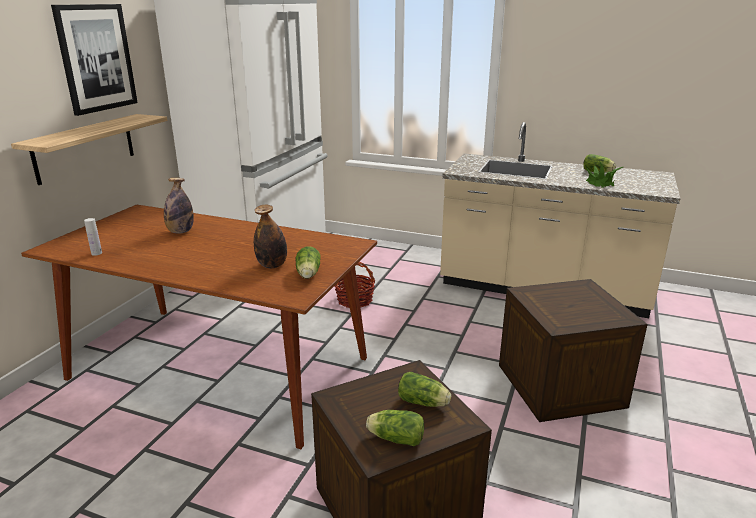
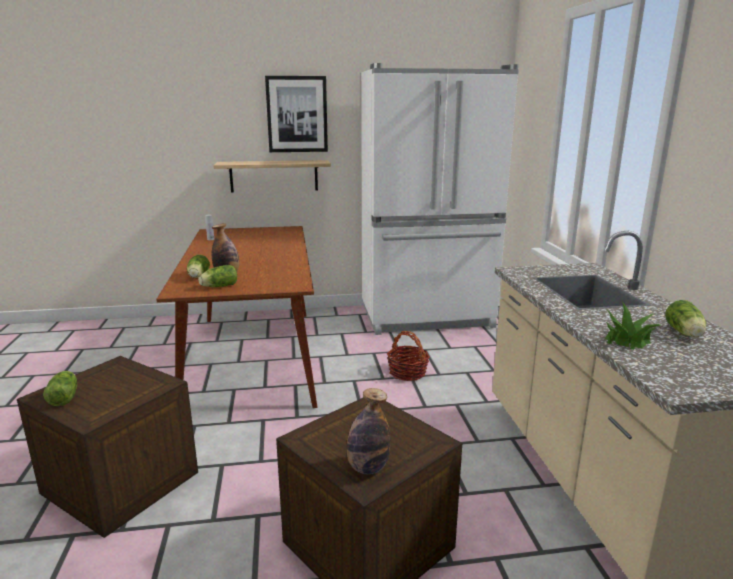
camera: 60 degrees right, 5 degrees down
bottle [164,178,194,233] -> bottle moved to [347,388,391,474]
lettuce [398,372,451,407] -> lettuce moved to [187,255,210,278]

